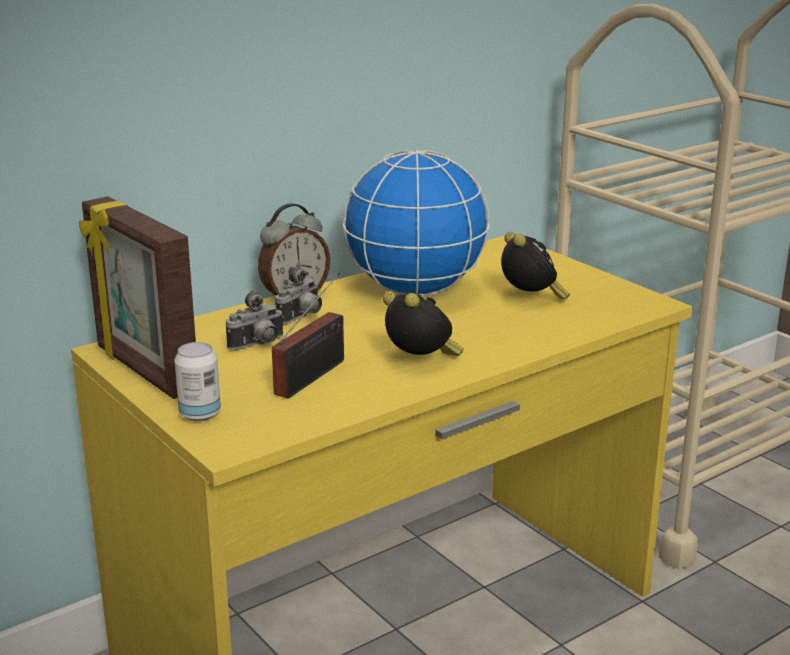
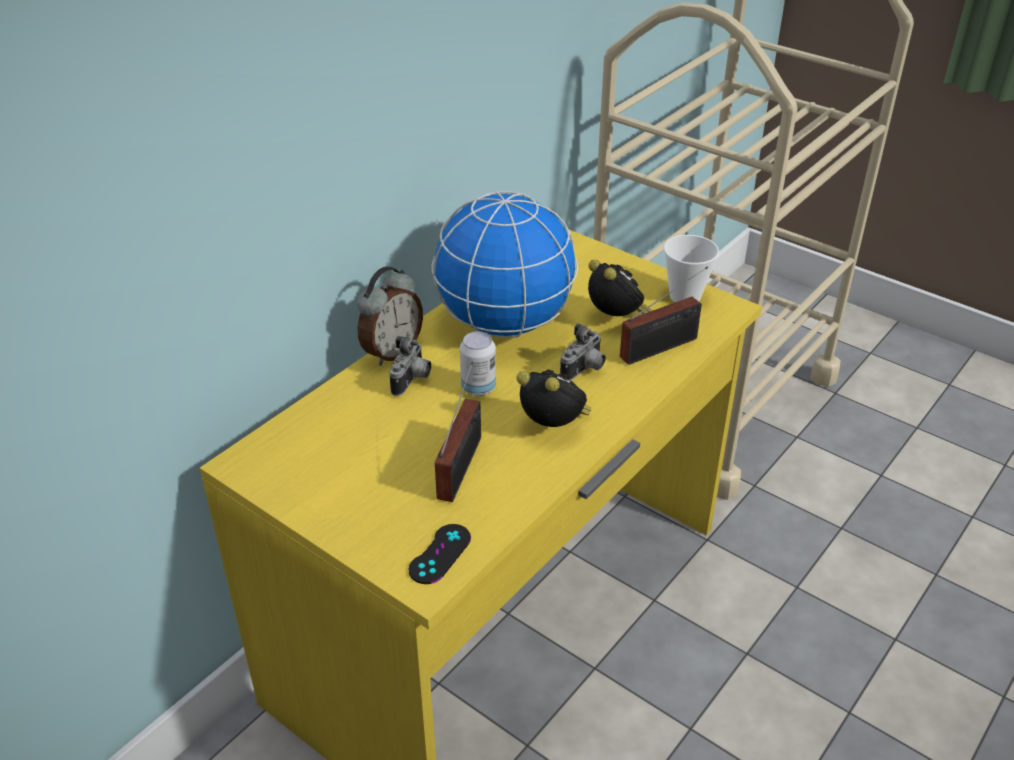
camera: 15 degrees left, 15 degrees up
picture frame [79,196,196,399] -> none
can [174,342,221,422] -> can moved to [460,331,496,396]
camera [226,291,284,350] -> camera moved to [560,323,606,381]
none -> black game controller [409,524,471,584]
none -> radio [620,267,708,365]
none -> cup [663,235,719,302]

